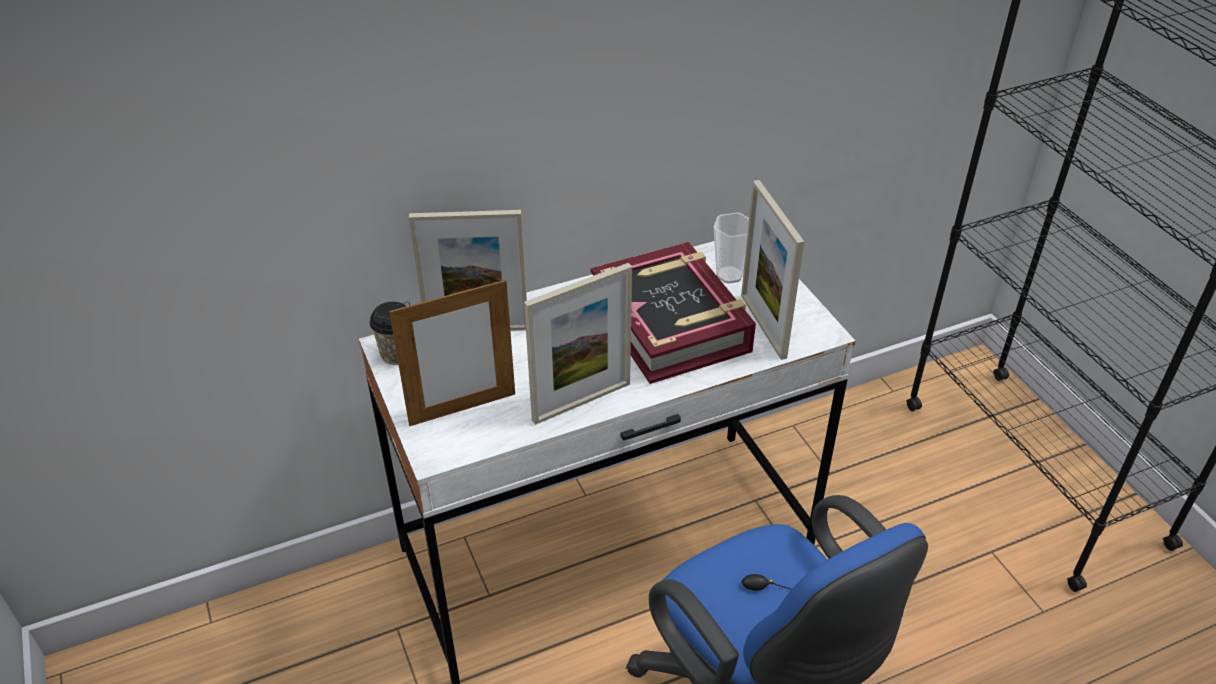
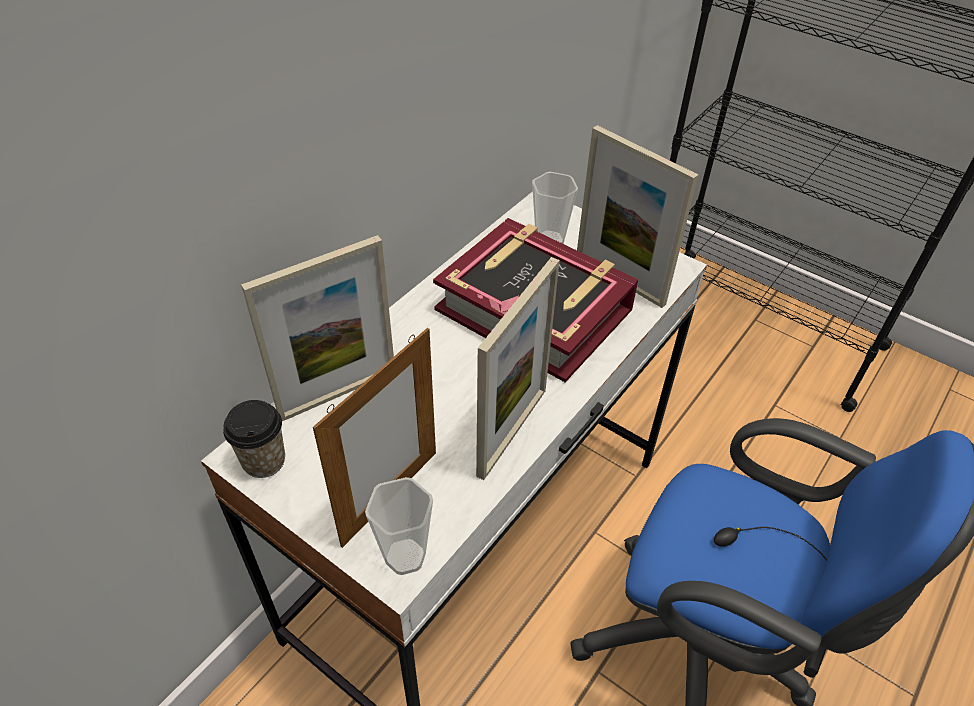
camera: 30 degrees left, 5 degrees up
none -> cup [365,477,433,575]

